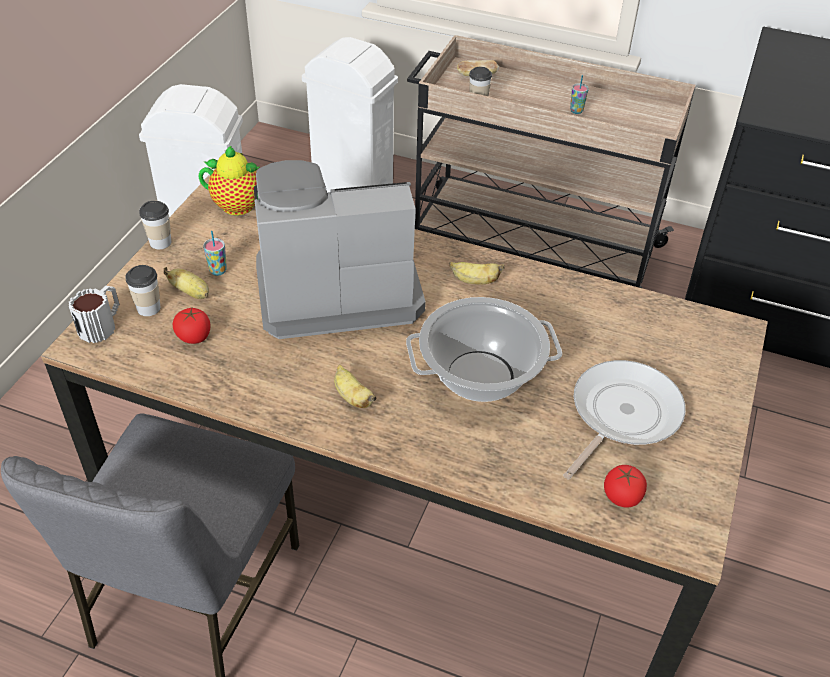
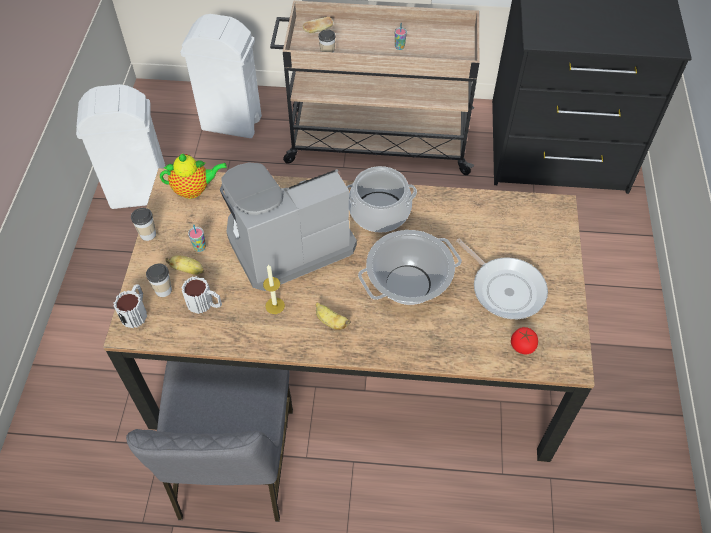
camera: 15 degrees left, 10 degrees up
tomato [173,308,211,344] -> mug [182,276,222,314]
banana [449,262,504,285] -> cooking pot [347,166,417,233]
frying pan [563,360,686,479] -> frying pan turned 120 degrees clockwise [456,239,548,319]
none -> candle [263,264,285,314]

